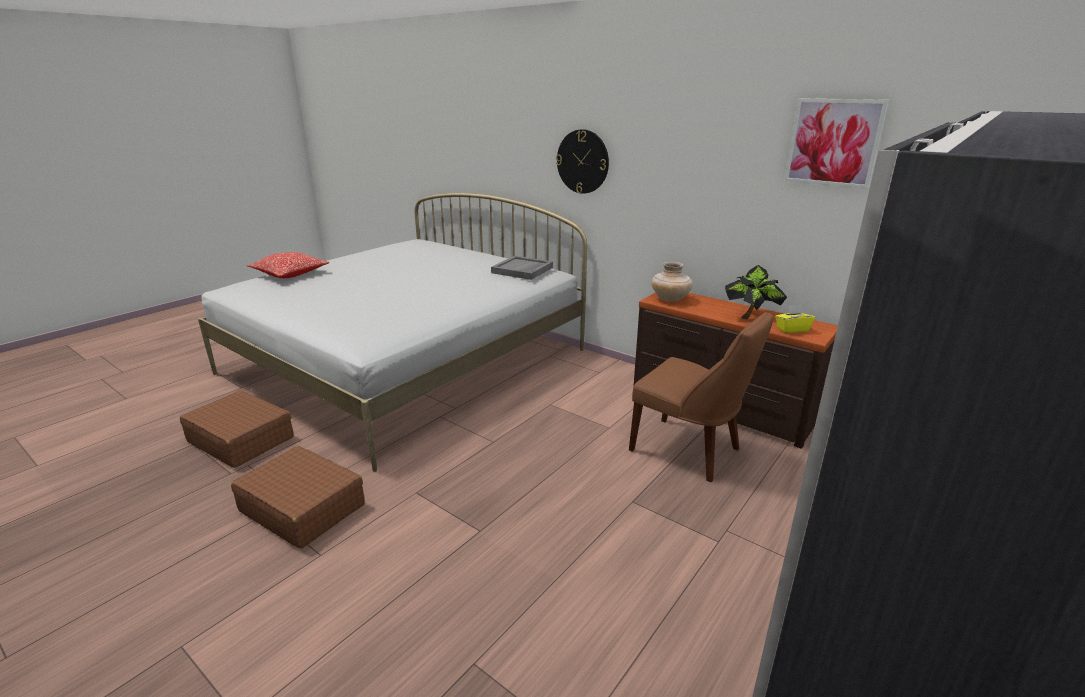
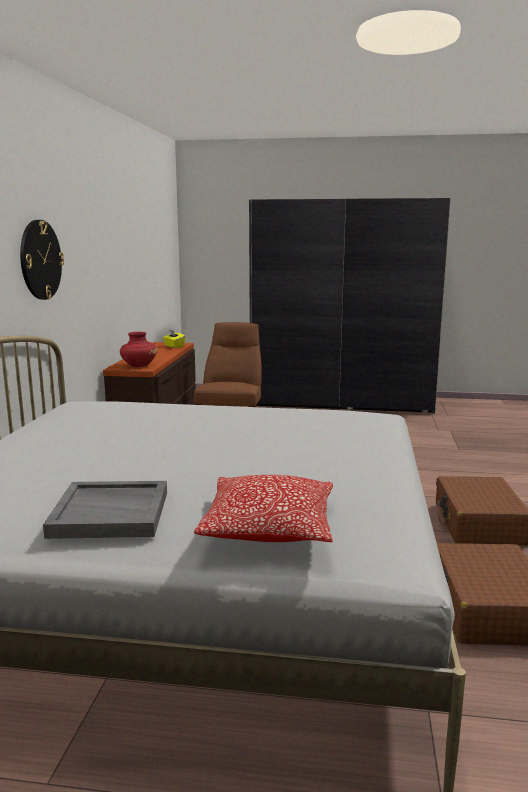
camera: 120 degrees left, 10 degrees down
grey tray [491,256,553,280] -> grey tray moved to [43,481,167,539]
beige vase [651,262,693,302] -> red vase [120,332,157,367]
potted plant [725,265,787,319] -> none
picture [784,98,889,189] -> none

